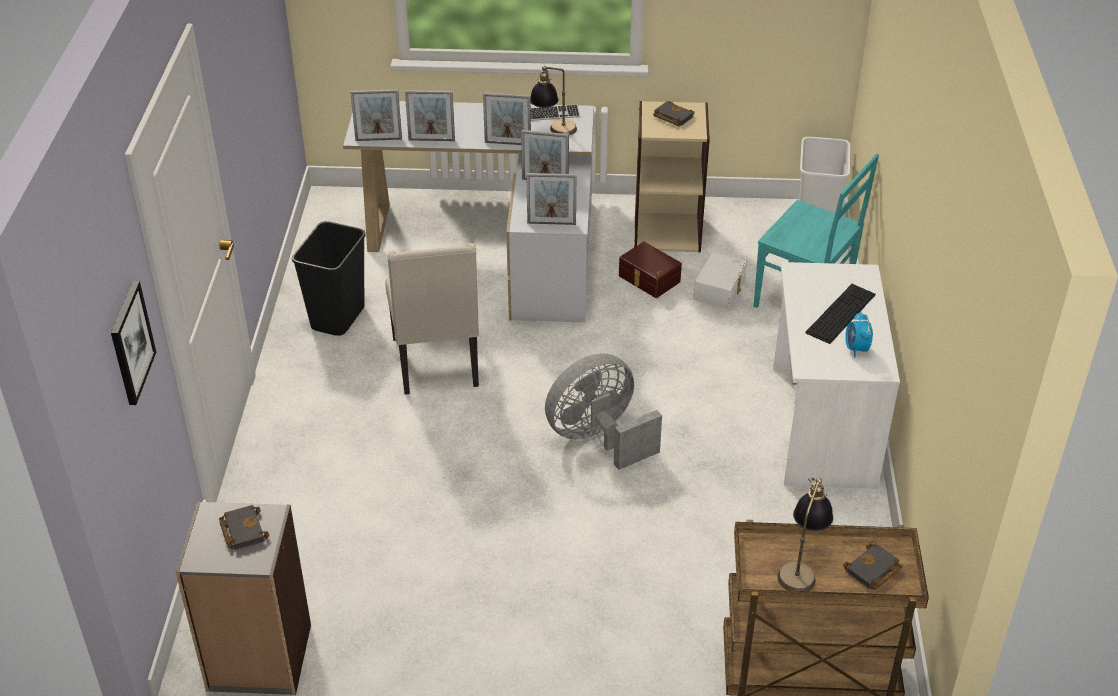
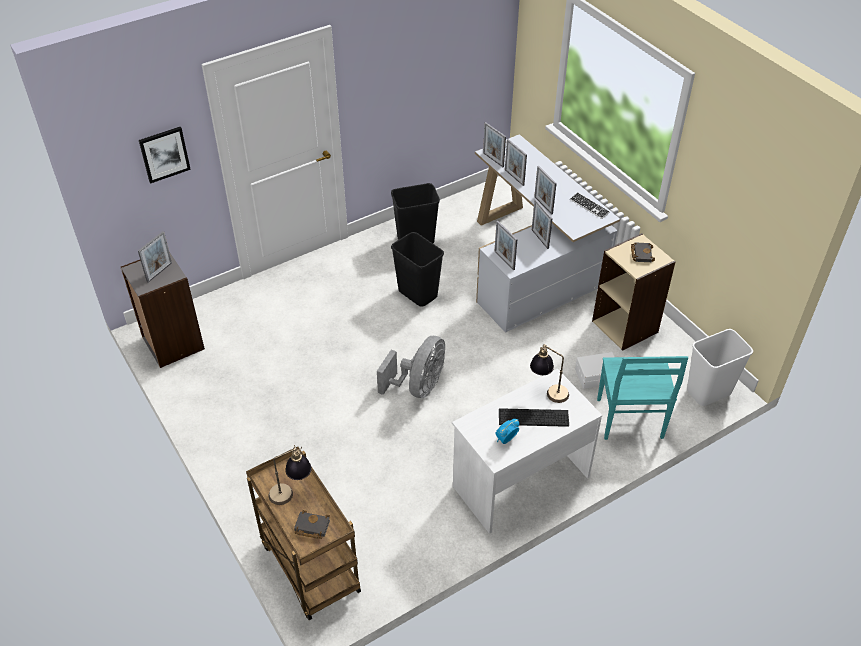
camera: 55 degrees right, 5 degrees up
black book [219,505,269,550] -> picture frame [138,231,172,283]
beige chair [385,243,479,395] -> black trash can [391,232,444,307]
table lamp [531,66,577,135] -> table lamp moved to [530,344,569,403]
grey fan [545,353,662,470] -> grey fan turned 90 degrees clockwise [377,336,445,398]
brown storage box [619,242,682,298] -> none

